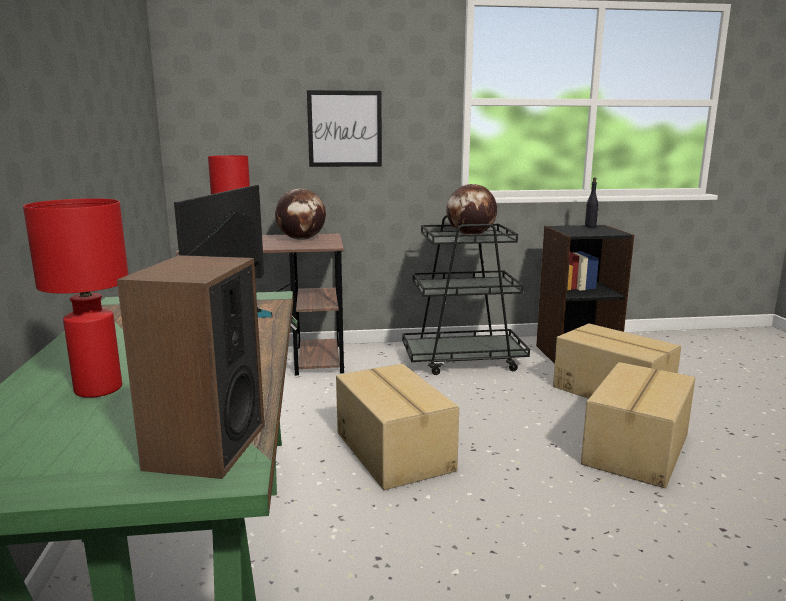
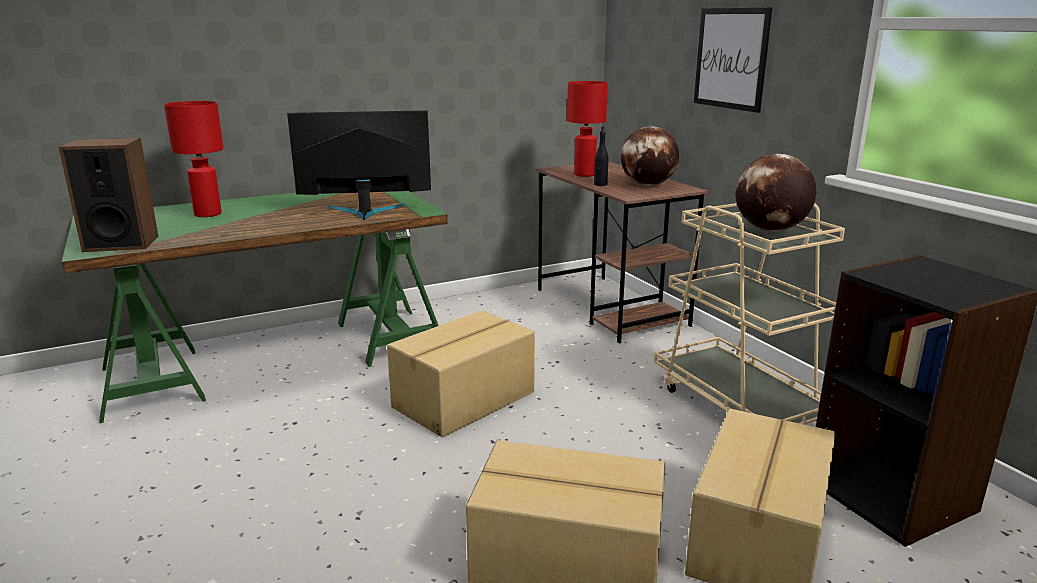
camera: 70 degrees right, 5 degrees up
black cart [402,215,530,375] -> beige cart [654,203,845,425]
black bottle [585,178,598,227] -> black bottle moved to [594,126,609,186]

